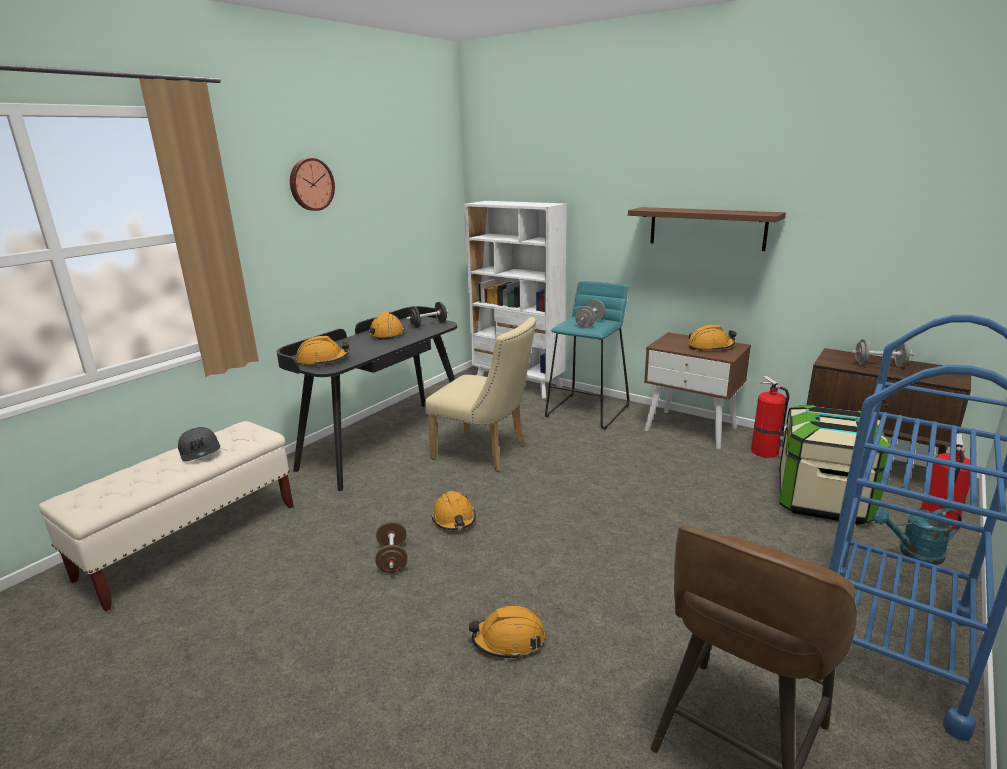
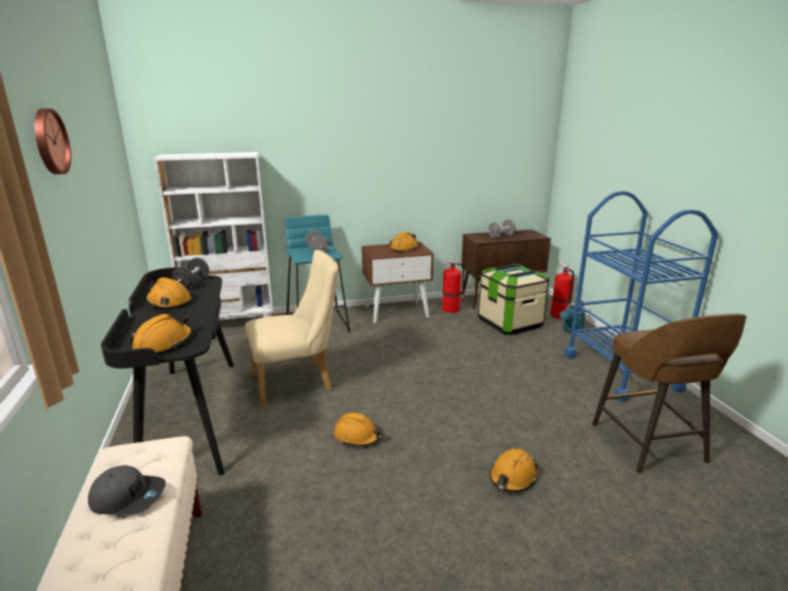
camera: 50 degrees left, 0 degrees up
brown dumbbell [375,521,407,573] -> none
brown shelf [628,207,786,251] -> none

